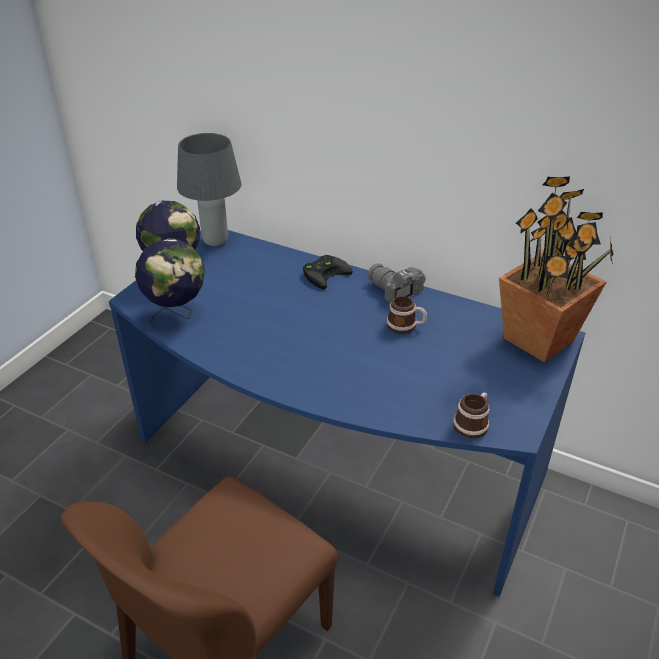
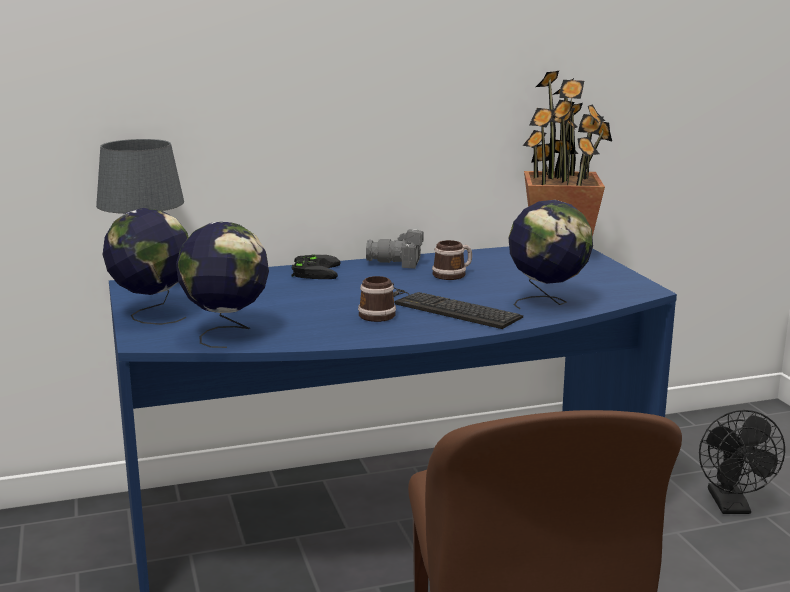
camera: 45 degrees left, 20 degrees down
mug [453,392,490,439] -> mug moved to [358,276,396,322]
none -> keyboard [392,283,523,329]
none -> globe [508,200,593,309]
none -> black fan [699,410,785,514]

